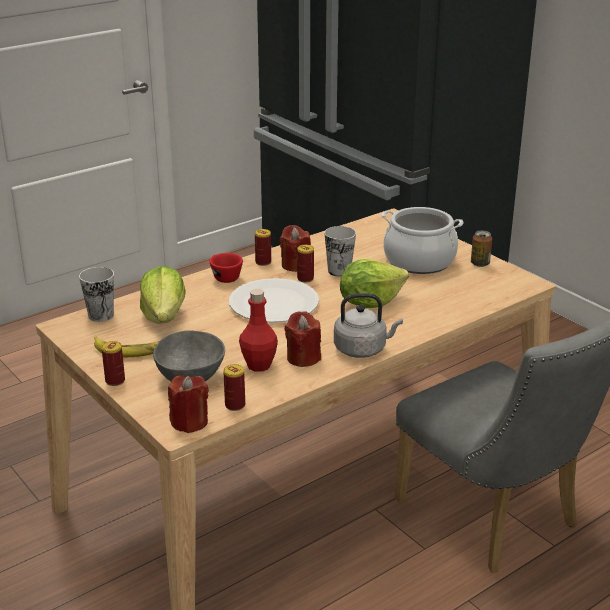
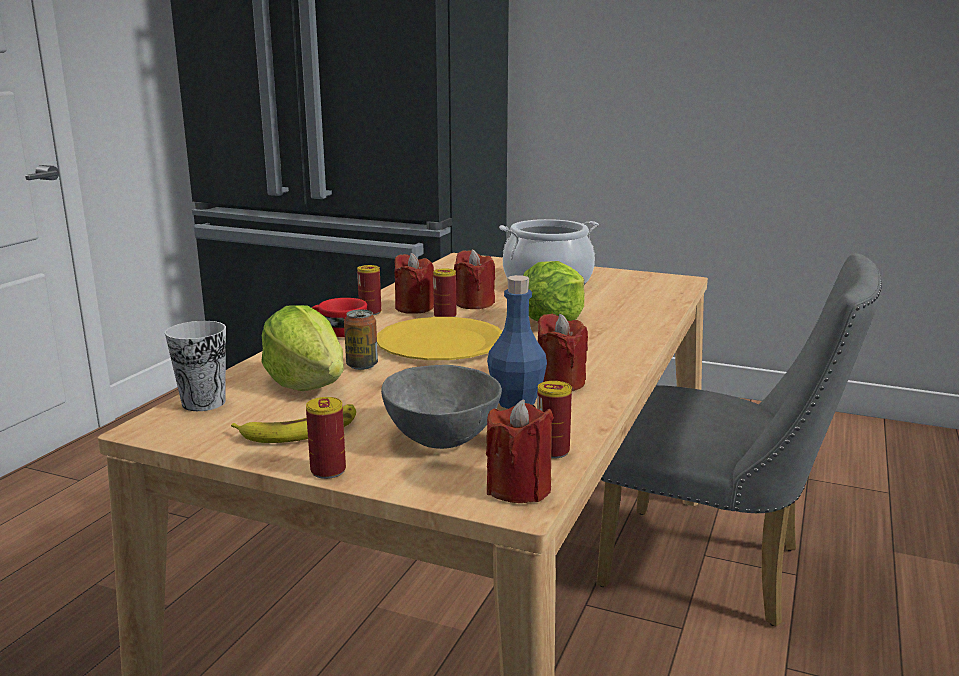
camera: 30 degrees left, 10 degrees down
white plate [229,278,319,323] -> yellow plate [377,317,502,360]
red bottle [239,289,278,372] -> blue bottle [487,275,547,409]
cup [324,226,356,277] -> red candle [454,249,495,309]
grey kettle [334,293,403,358] -> none
can [471,230,492,267] -> can moved to [344,310,378,370]

